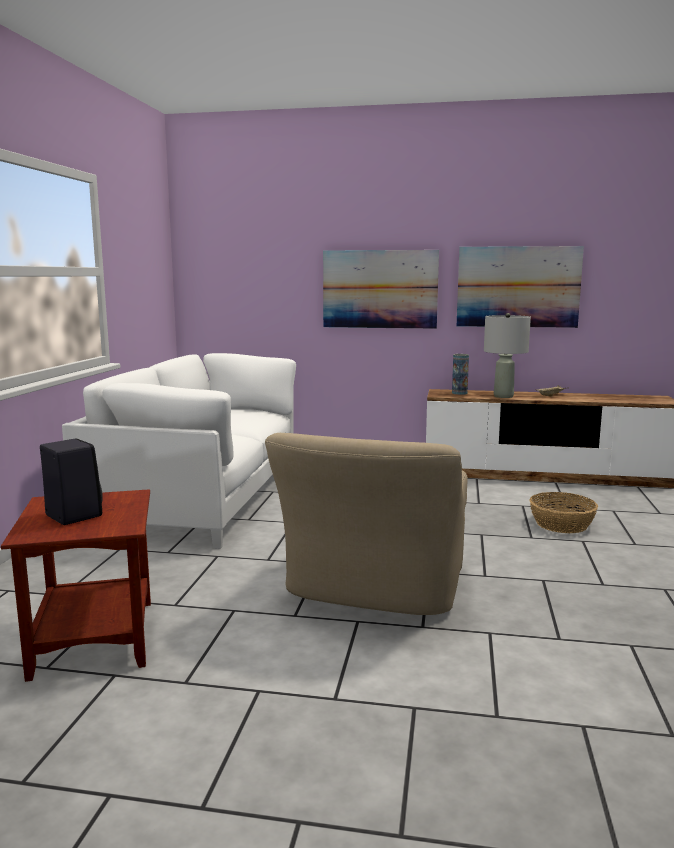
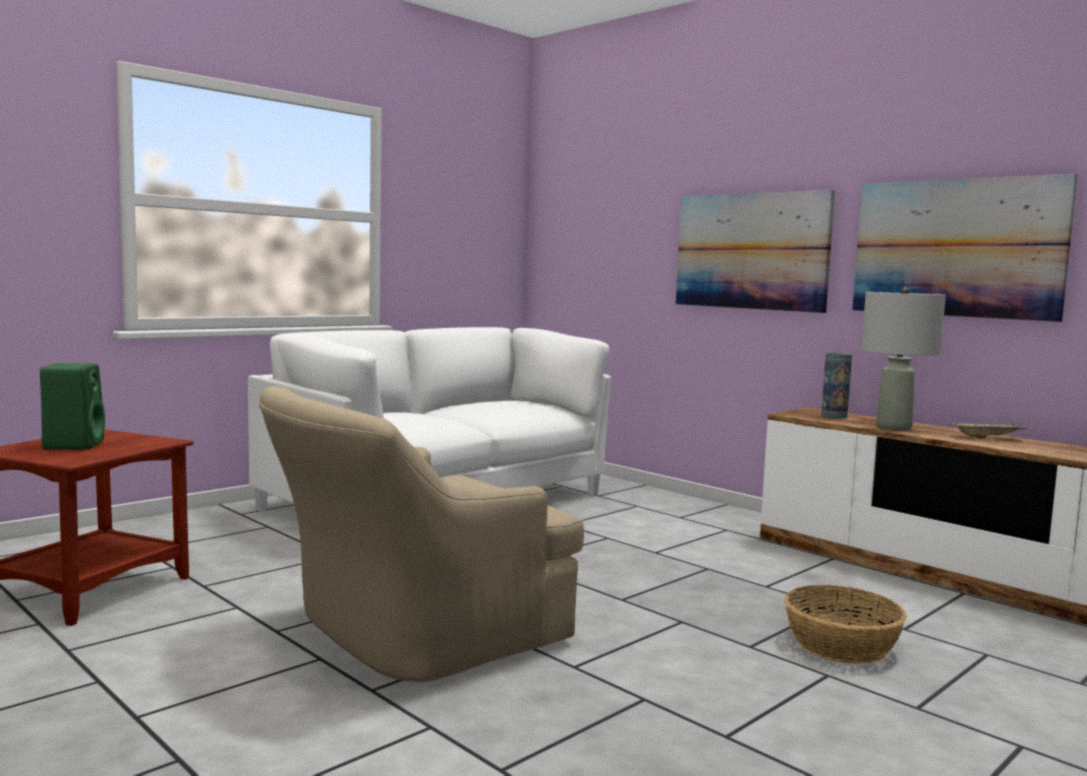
camera: 35 degrees right, 5 degrees down
black speaker [40,439,103,525] -> green speaker [40,363,105,449]

